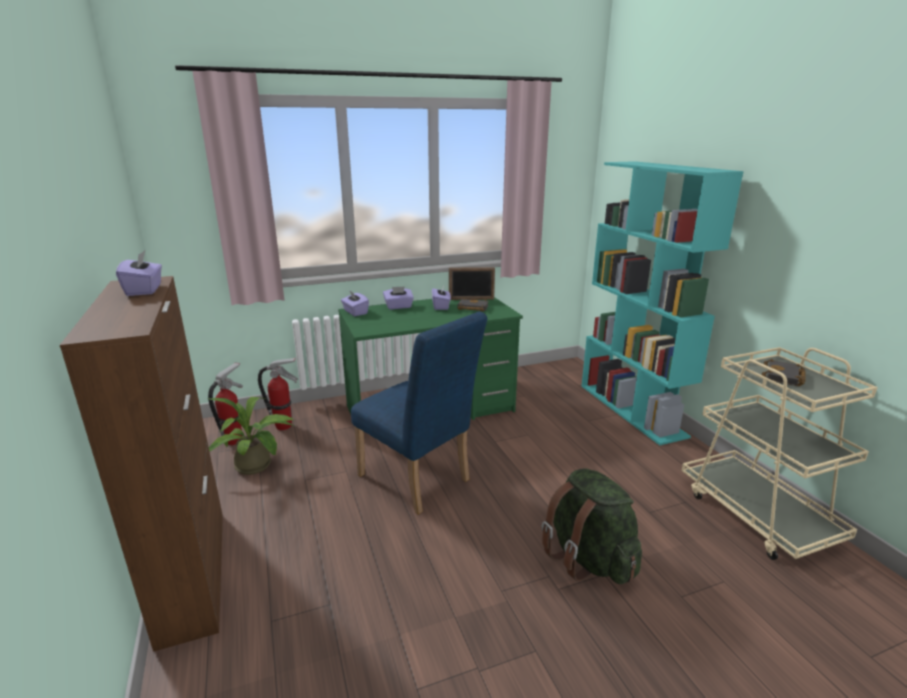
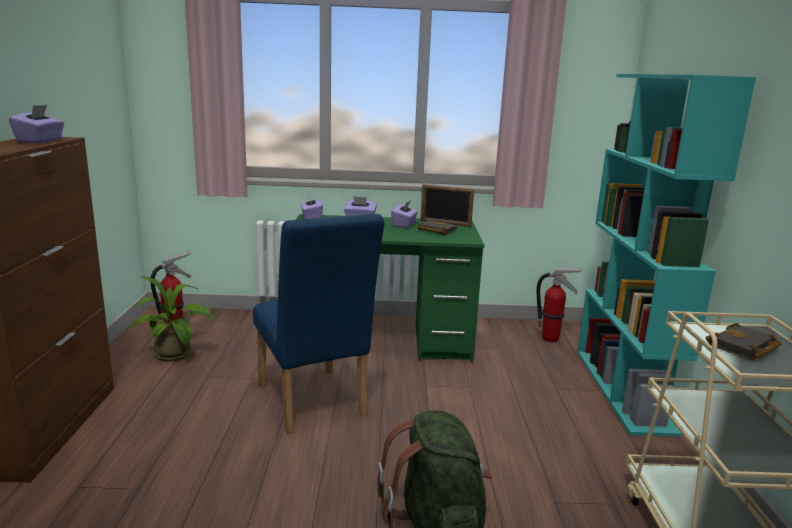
camera: 20 degrees right, 5 degrees down
fire extinguisher [258,358,298,430] -> fire extinguisher moved to [536,268,582,342]

